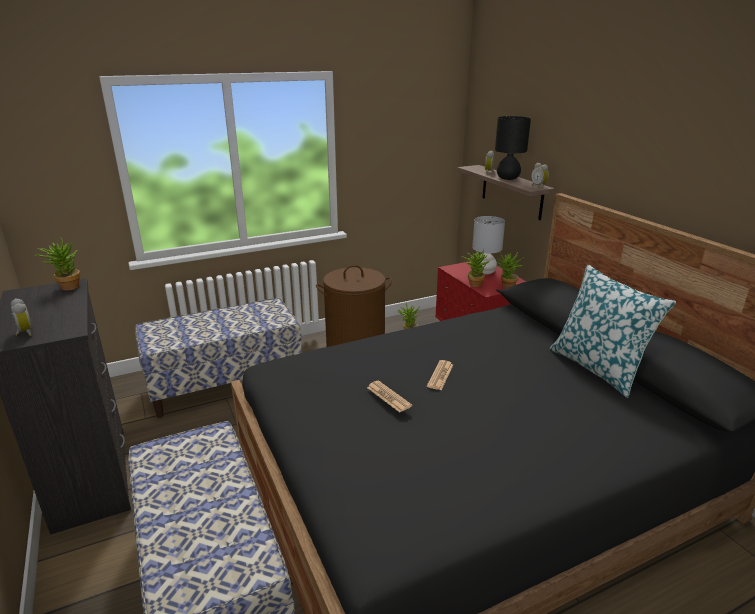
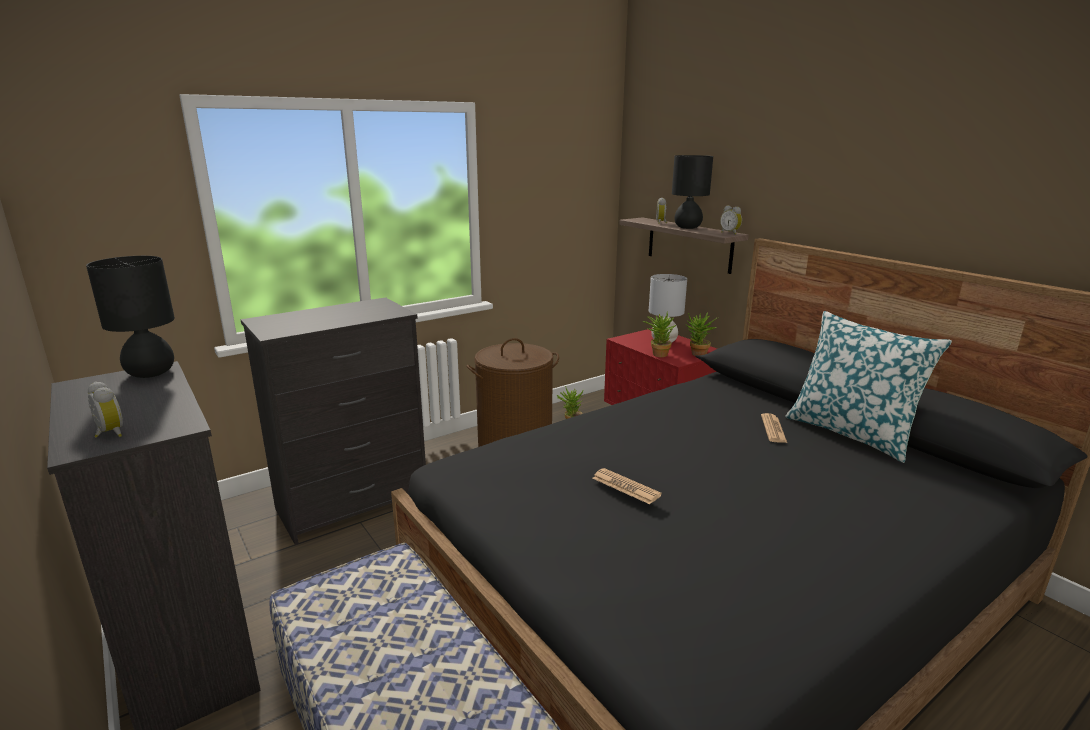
camera: 10 degrees left, 5 degrees down
potted plant [35,237,80,291] -> black table lamp [86,256,175,378]
bench [135,298,302,418] -> black dresser [241,297,426,545]
newspaper [427,360,453,390] -> newspaper moved to [761,413,787,443]

